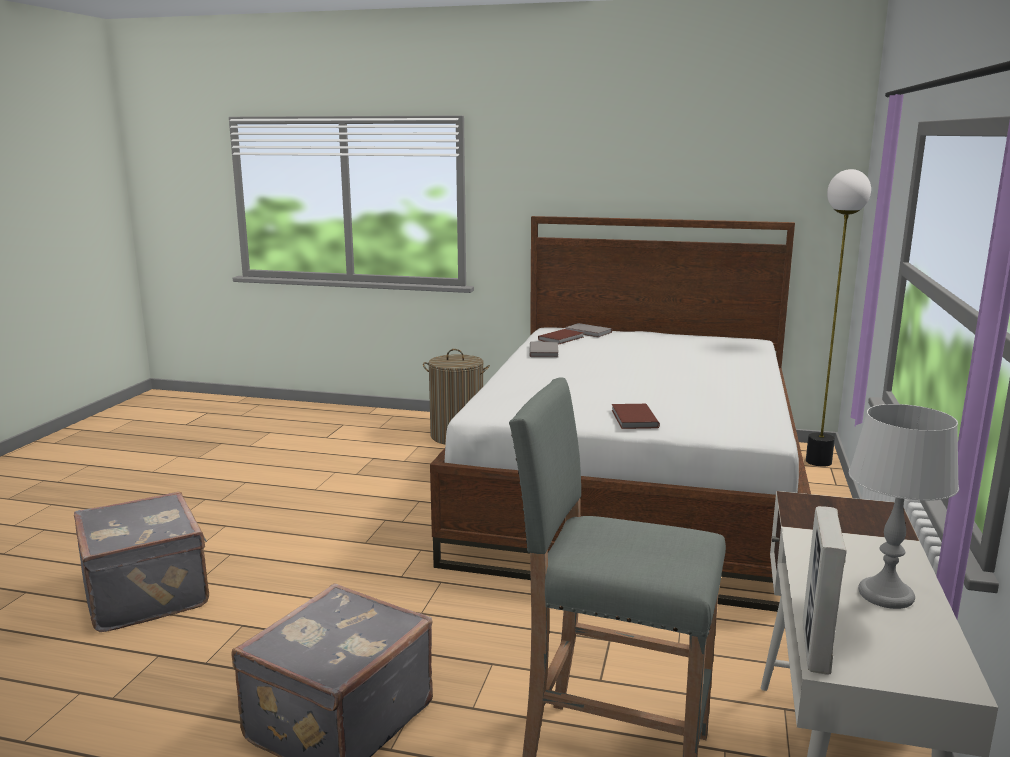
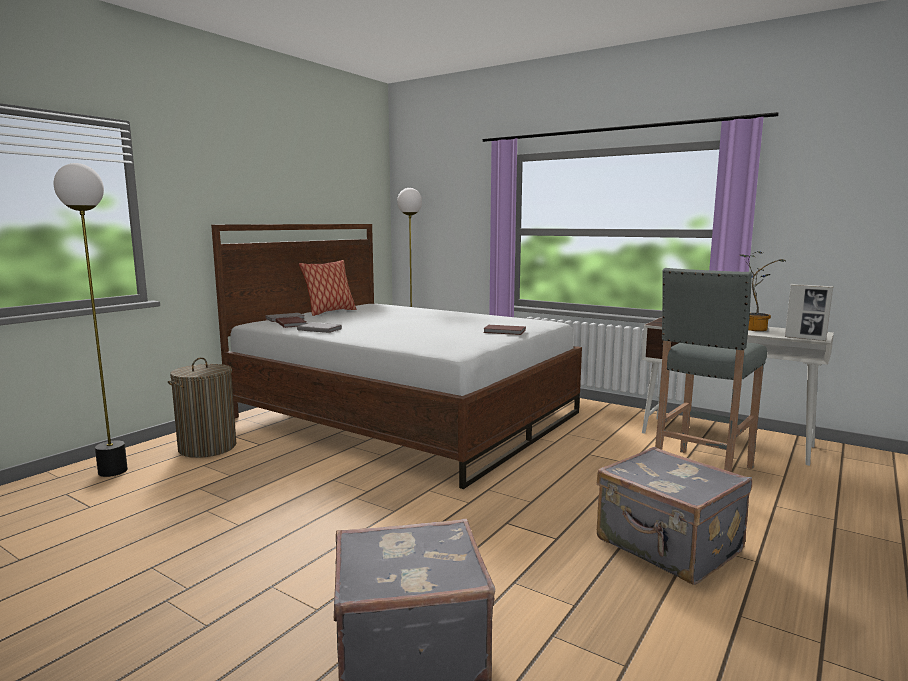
camera: 70 degrees left, 5 degrees down
grey table lamp [849,404,959,609] -> potted plant [740,251,787,331]
none -> floor lamp [54,163,128,477]
none -> pillow [299,260,356,316]

